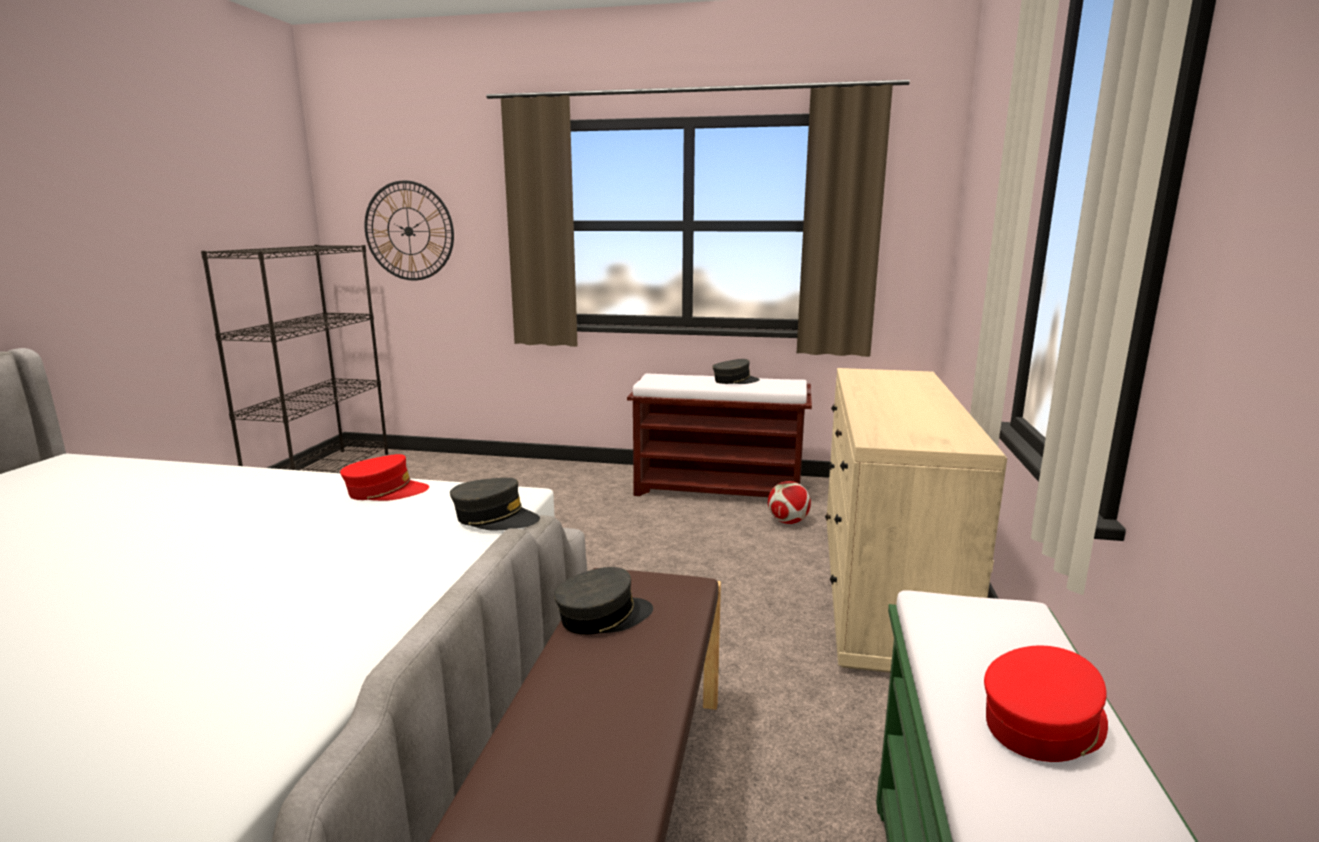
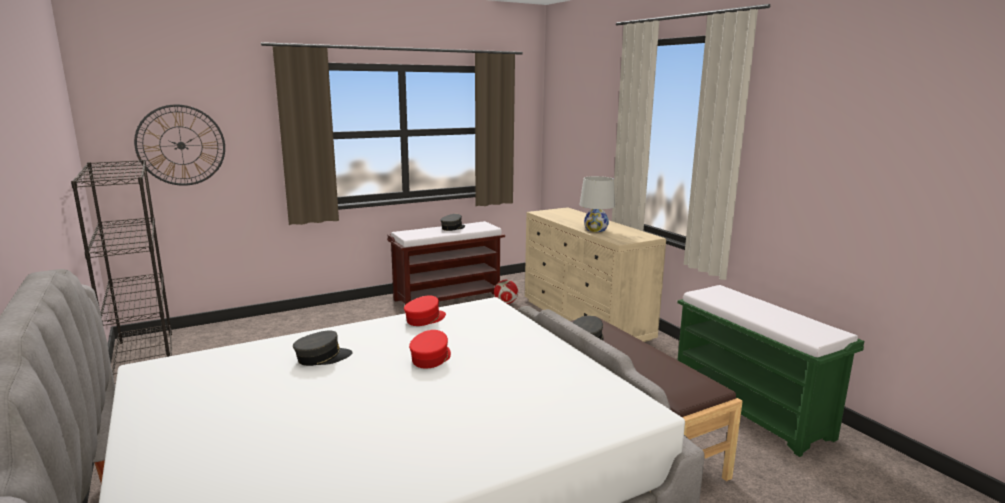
camera: 40 degrees left, 0 degrees up
grey cap [450,478,540,530] -> grey cap moved to [293,330,353,366]
red cap [984,646,1108,762] -> red cap moved to [409,330,451,369]
none -> white table lamp [579,176,615,232]

